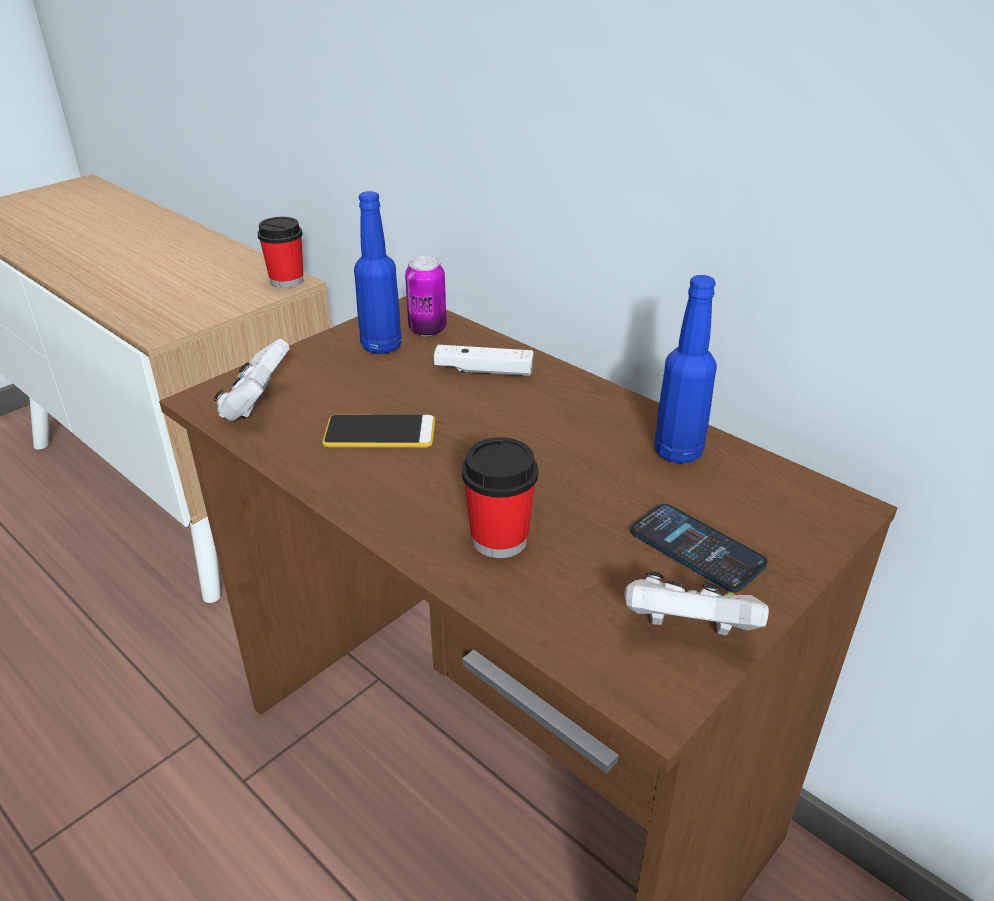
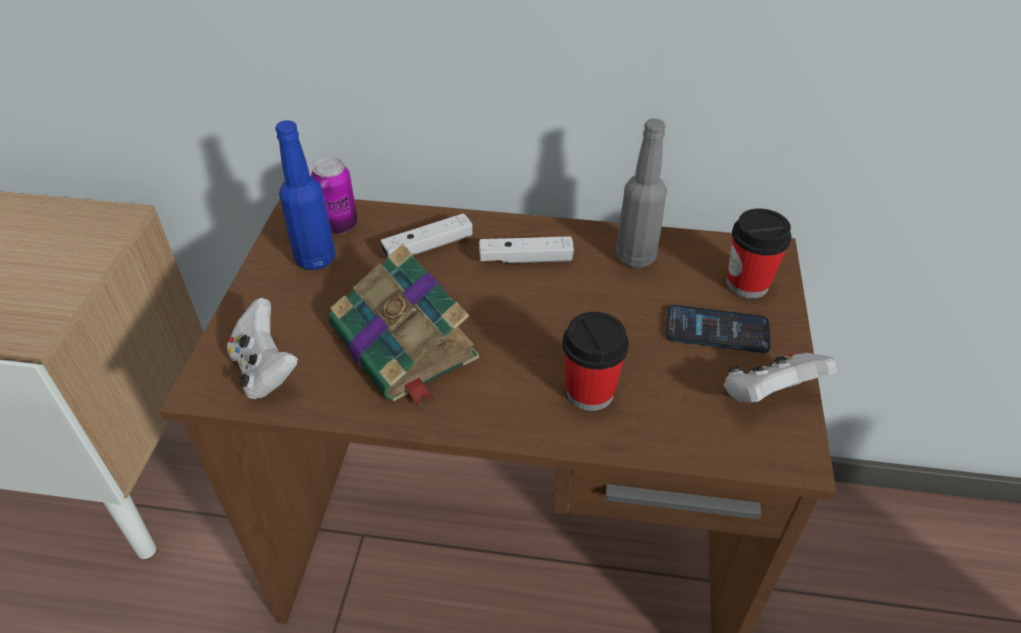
camera: 35 degrees left, 10 degrees up
cup [257,217,303,288] -> cup moved to [726,208,792,298]
phone [322,415,435,448] -> book [328,244,479,407]
blue bottle [654,275,717,463] -> grey bottle [616,119,667,268]
none -> white game controller [479,236,574,263]

